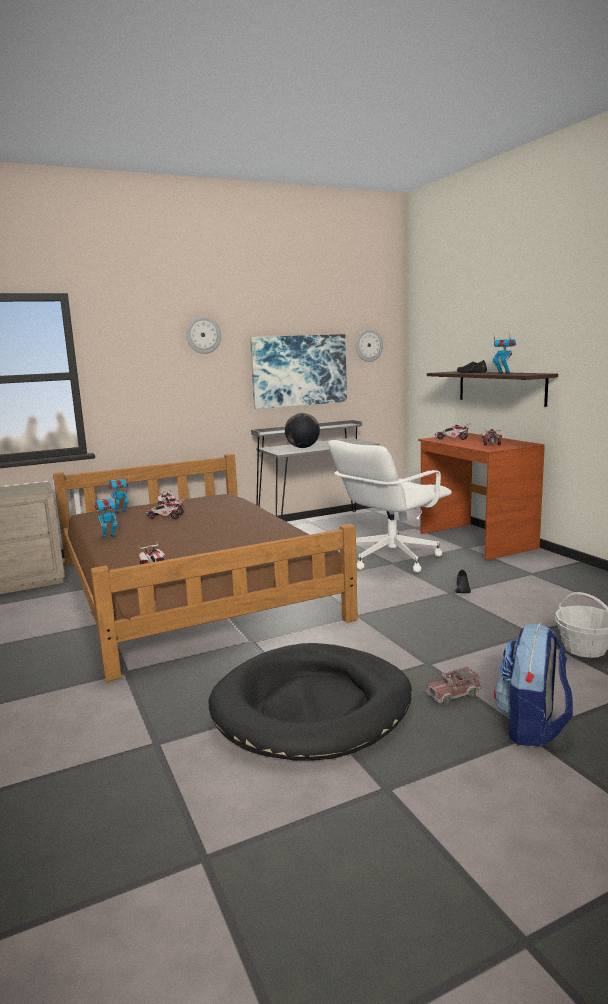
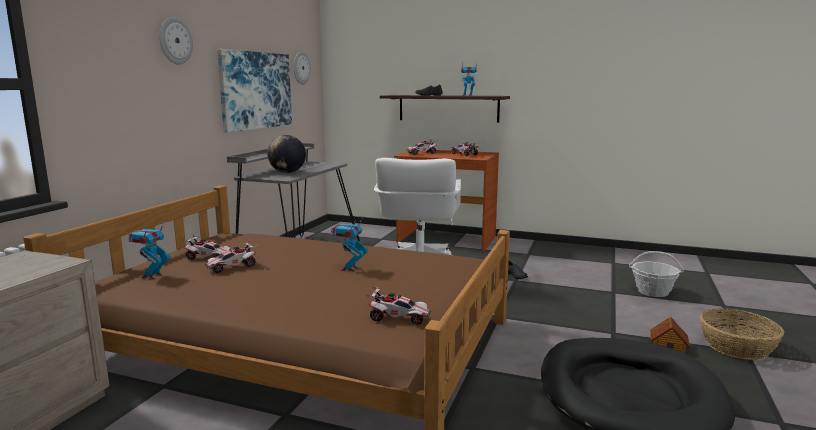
camera: 45 degrees left, 0 degrees up
toy robot [95,494,118,540] -> toy robot moved to [331,215,368,271]
toy truck [426,666,482,705] -> toy house [650,317,690,353]
backpack [494,623,573,747] -> basket [700,308,784,360]

